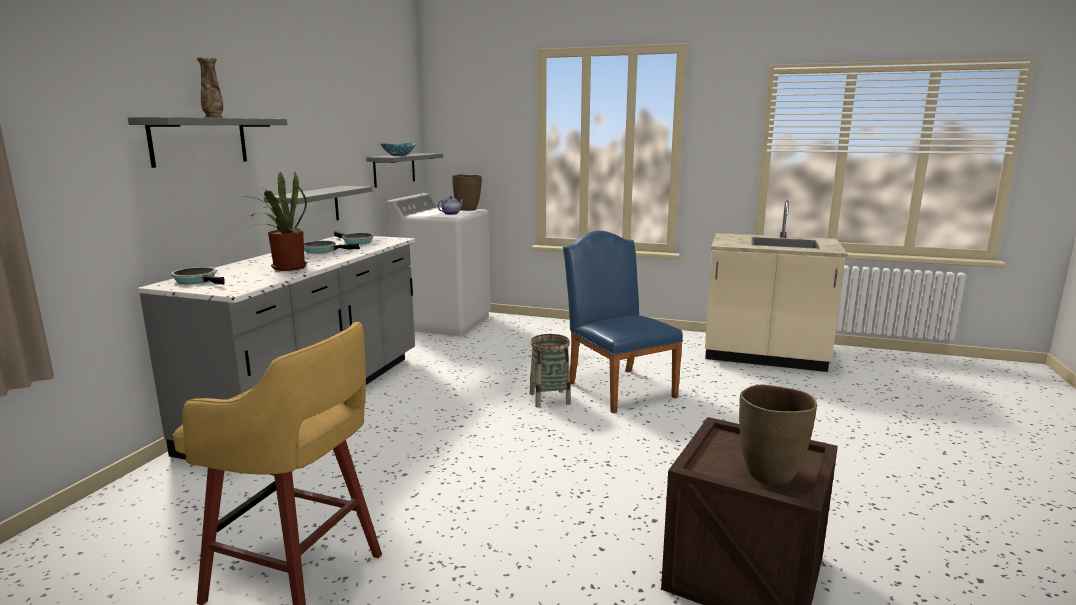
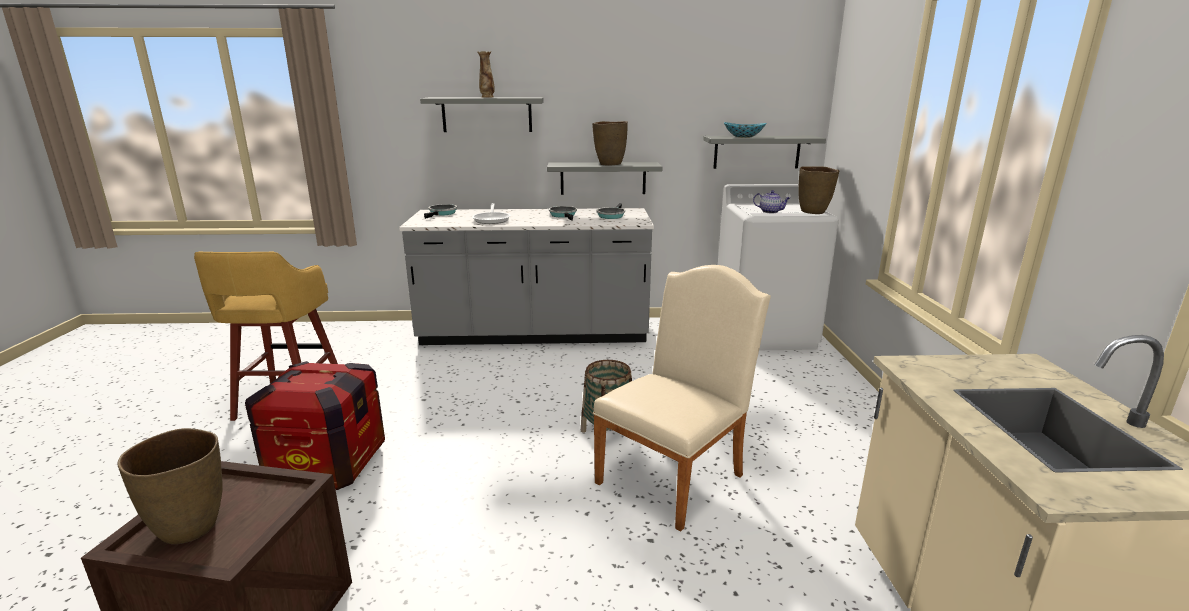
camera: 70 degrees right, 5 degrees up
potted plant [243,172,307,271] -> frying pan [472,203,511,224]
blue chair [563,230,683,413] -> beige chair [593,265,771,532]
none -> crate [245,361,385,490]
none -> brown vase [592,121,628,165]

